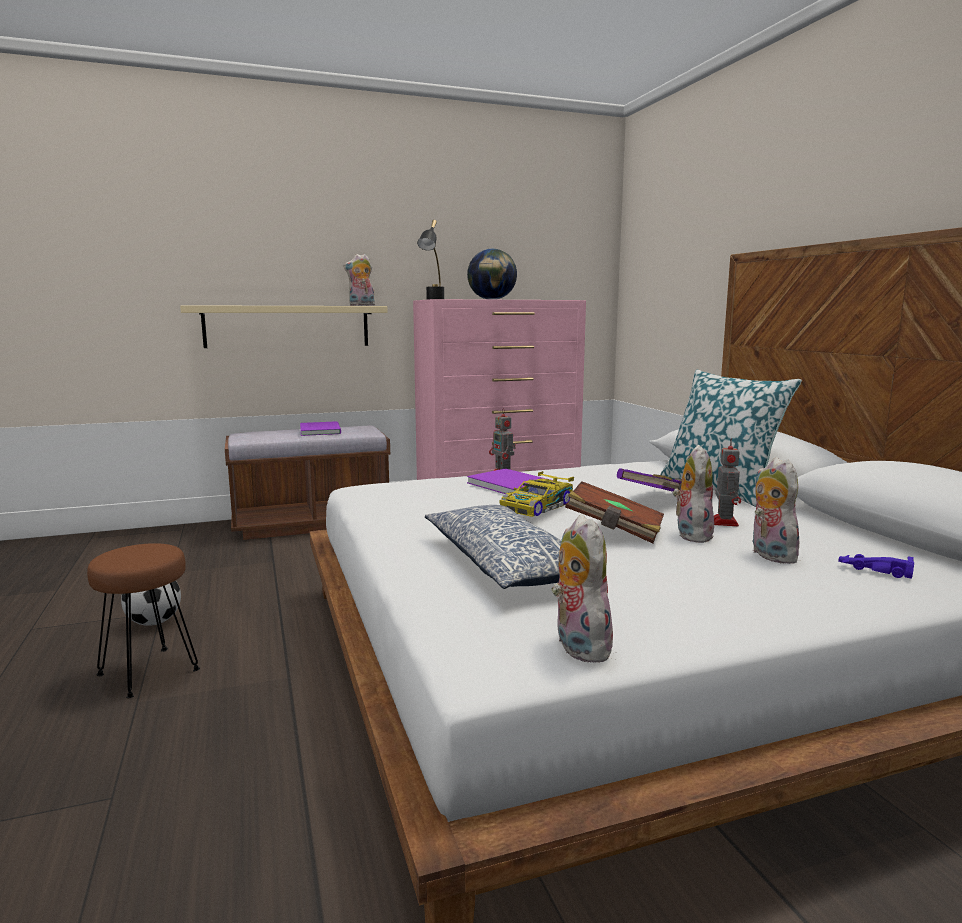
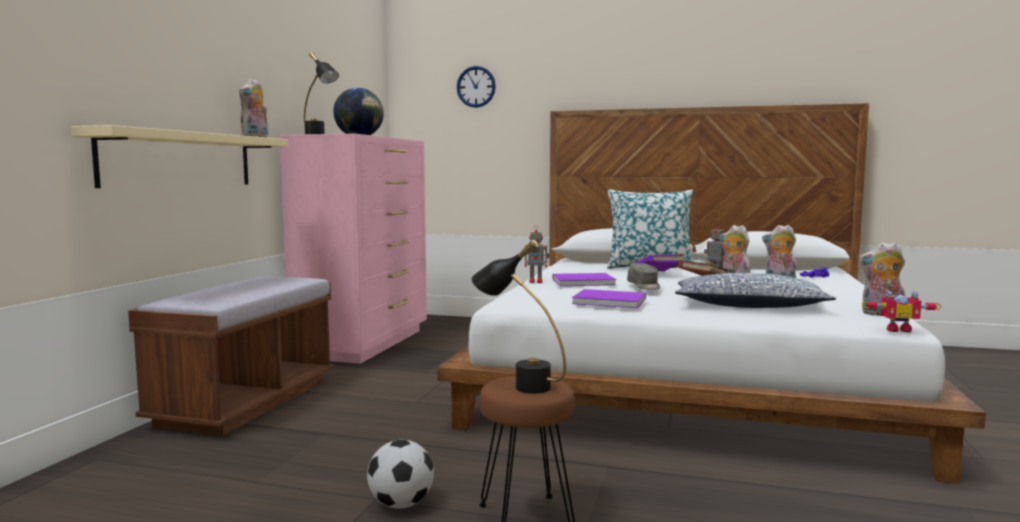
camera: 55 degrees left, 5 degrees down
purple book [300,421,341,436] -> purple book moved to [572,289,646,308]
toy car [499,471,574,517] -> grey cap [627,263,660,290]
none -> wall clock [457,66,496,108]
none -> black table lamp [471,239,566,394]
none -> toy robot [861,290,941,333]

